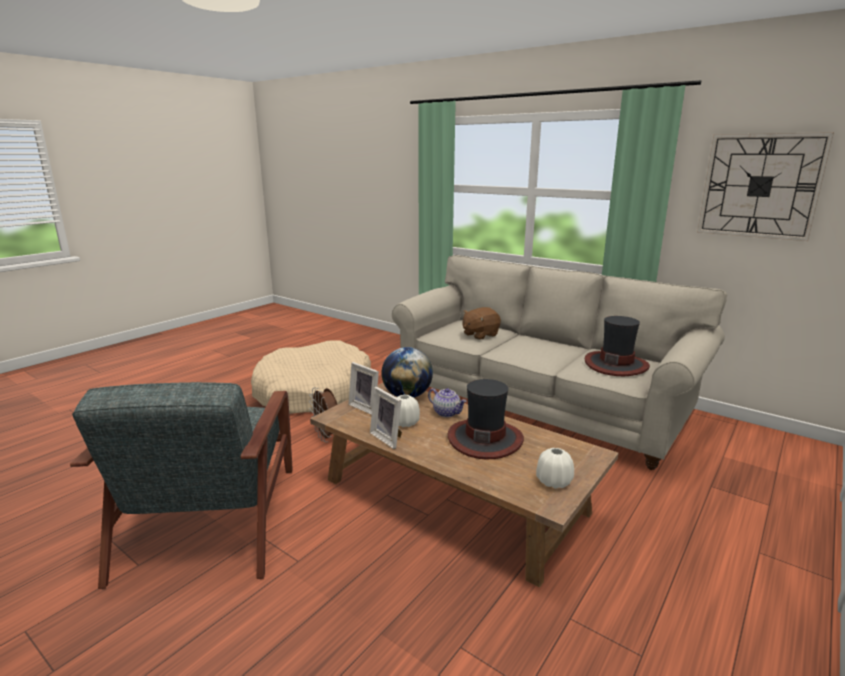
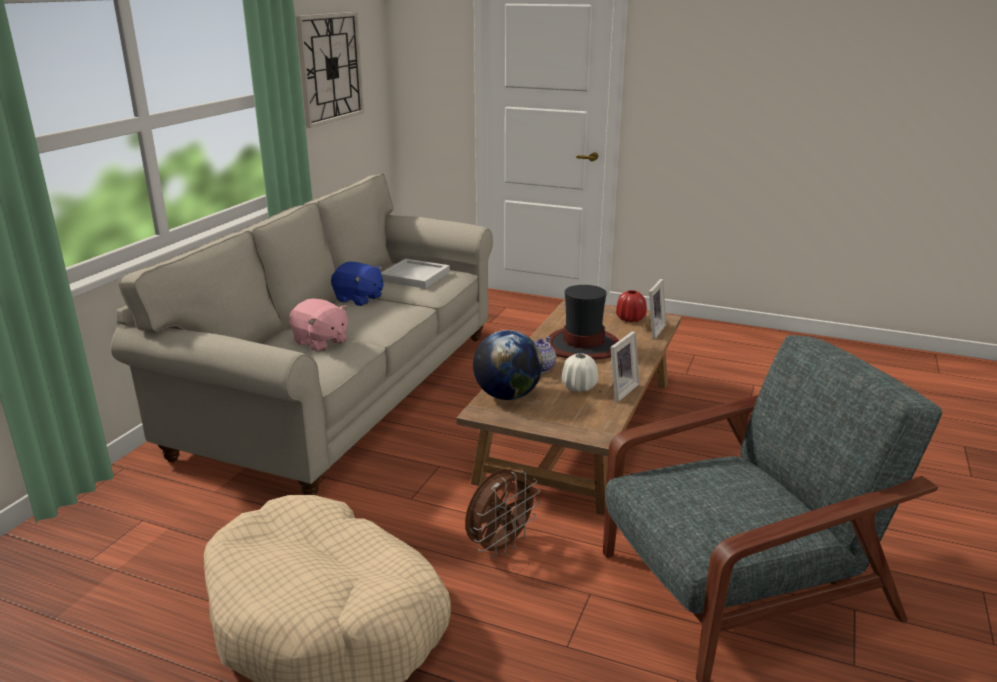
camera: 105 degrees left, 5 degrees up
picture frame [349,362,379,415] -> picture frame moved to [645,279,666,339]
brown plush toy [462,307,501,340] -> pink plush toy [289,299,348,352]
white vase [536,448,574,489] -> red vase [616,290,647,322]
hat [584,316,650,376] -> white tray [381,259,450,289]
none -> blue plush toy [331,262,383,306]

